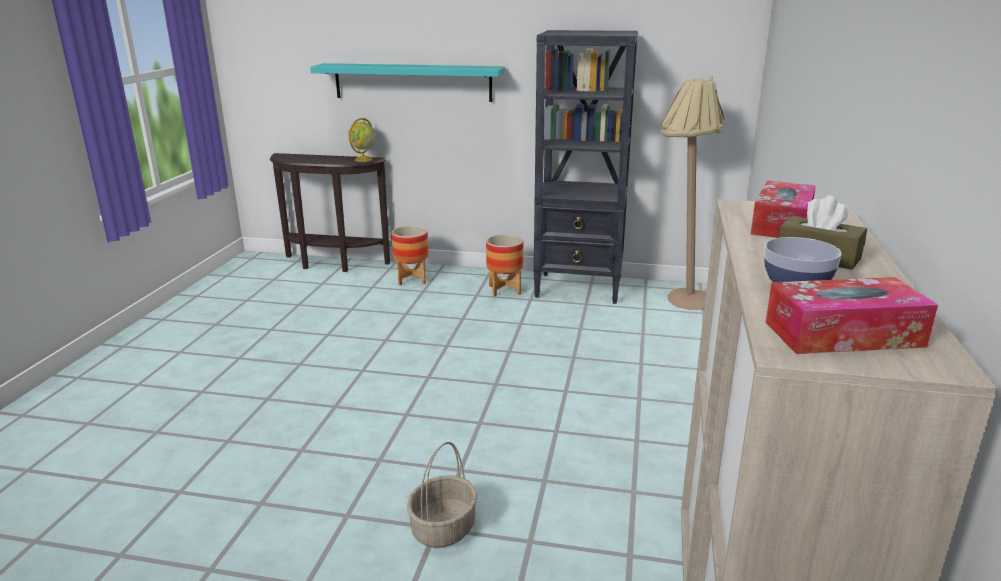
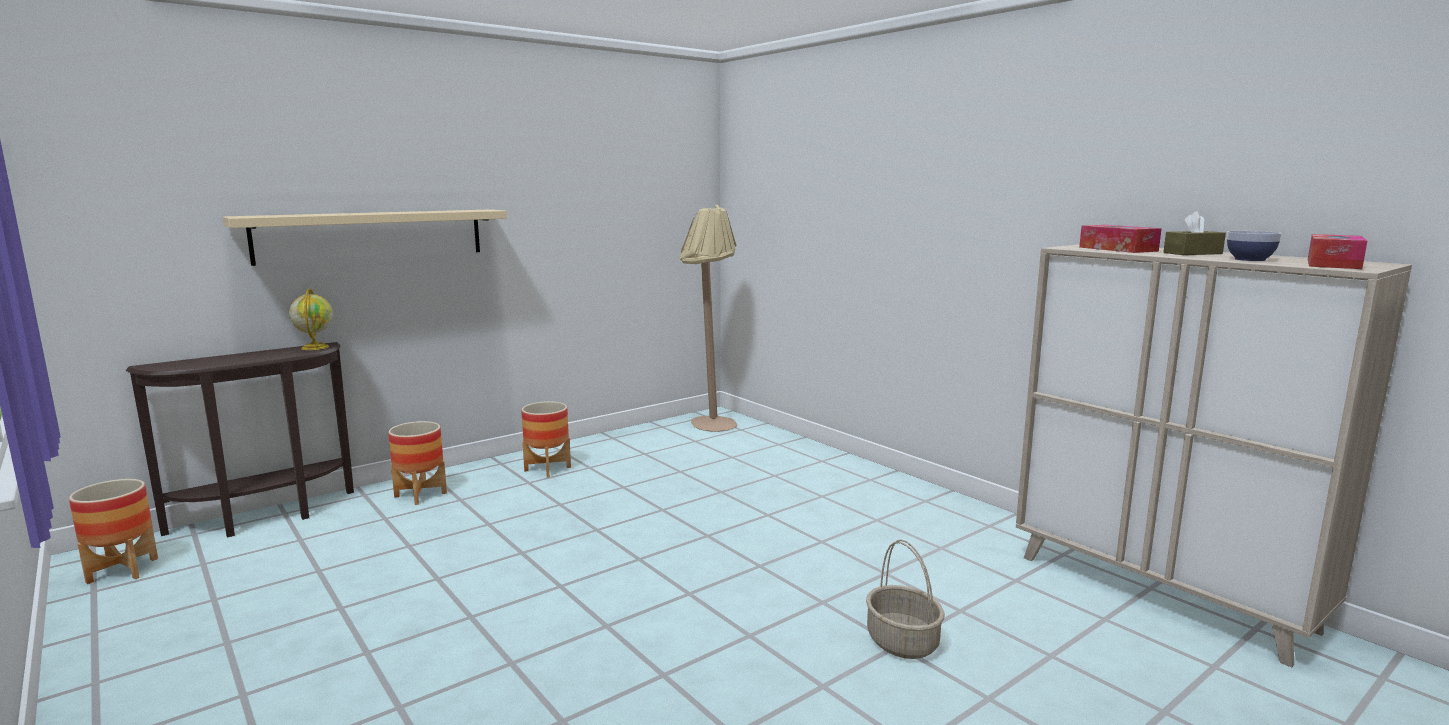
camera: 50 degrees left, 10 degrees down
turquoise shelf [310,63,505,102] -> beige shelf [223,209,507,266]
black bookcase [533,30,638,304] -> none
none -> planter [69,479,158,584]

